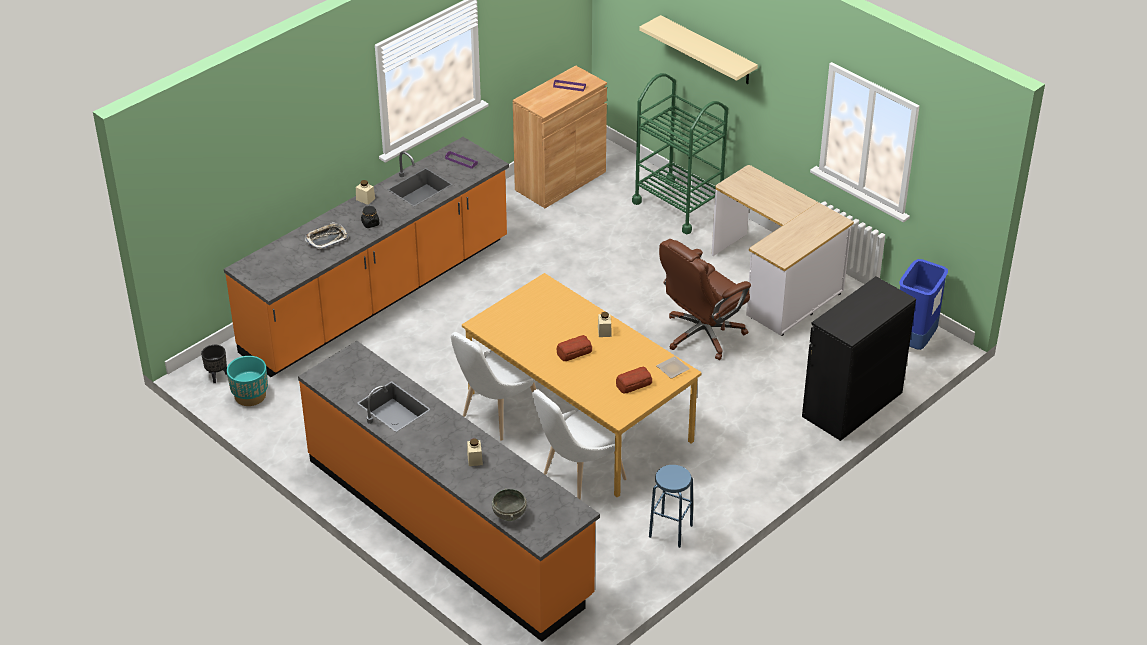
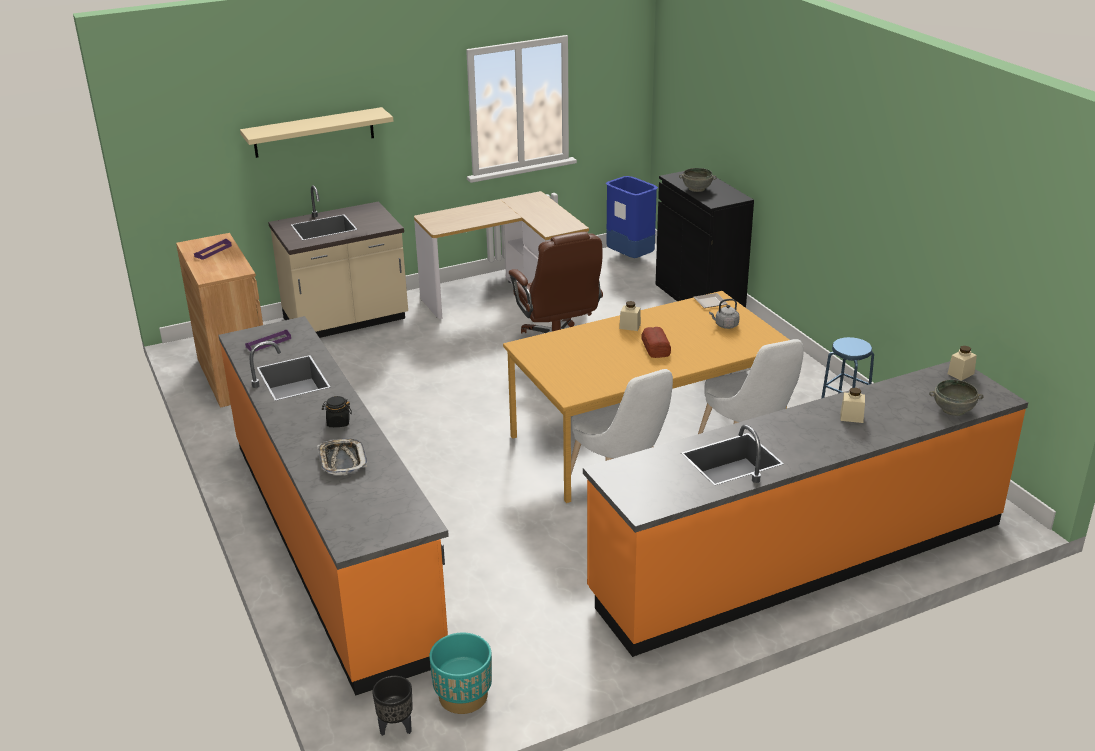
camera: 70 degrees left, 10 degrees down
beige jar [356,180,375,205] -> beige jar moved to [948,346,977,381]
bread [616,367,652,394] -> grey kettle [709,299,740,329]
green cart [632,73,728,234] -> beige counter [268,185,408,338]
none -> grey bowl [679,168,717,192]

